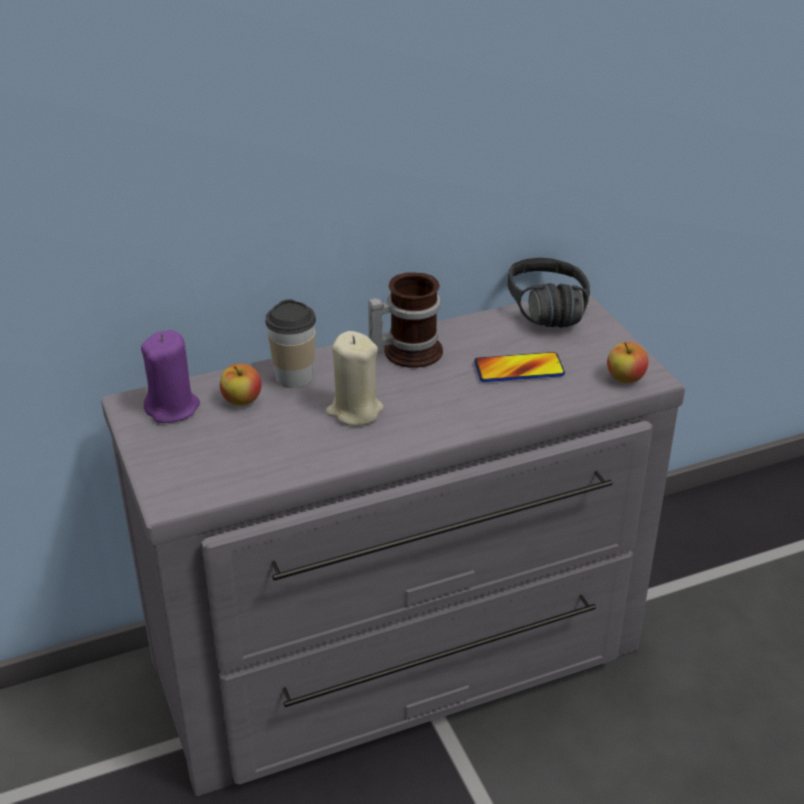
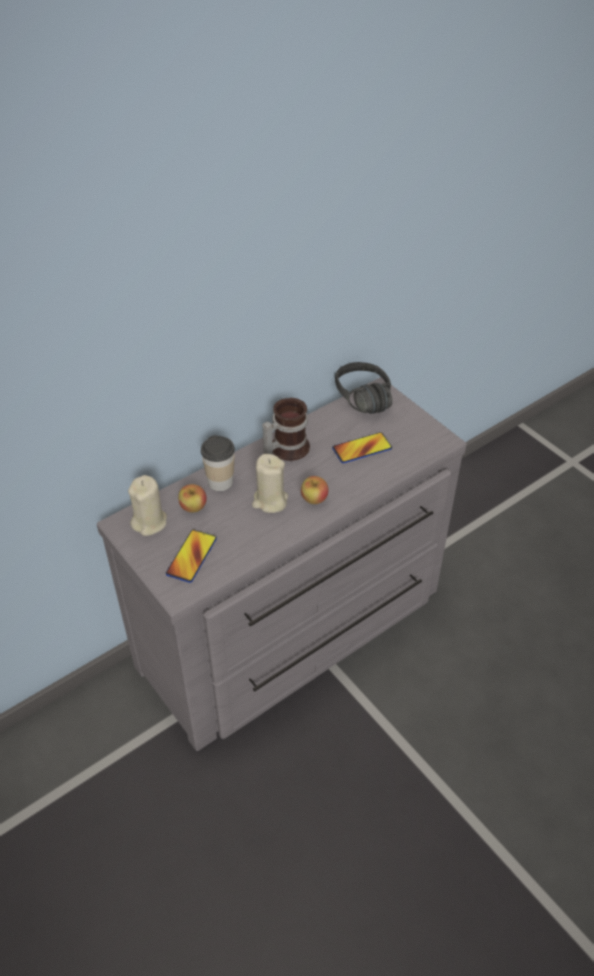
camera: 15 degrees left, 10 degrees up
purple candle [141,330,200,423] -> beige candle [128,475,167,536]
apple [607,342,648,383] -> apple moved to [301,476,328,504]
none -> phone [166,529,217,583]

